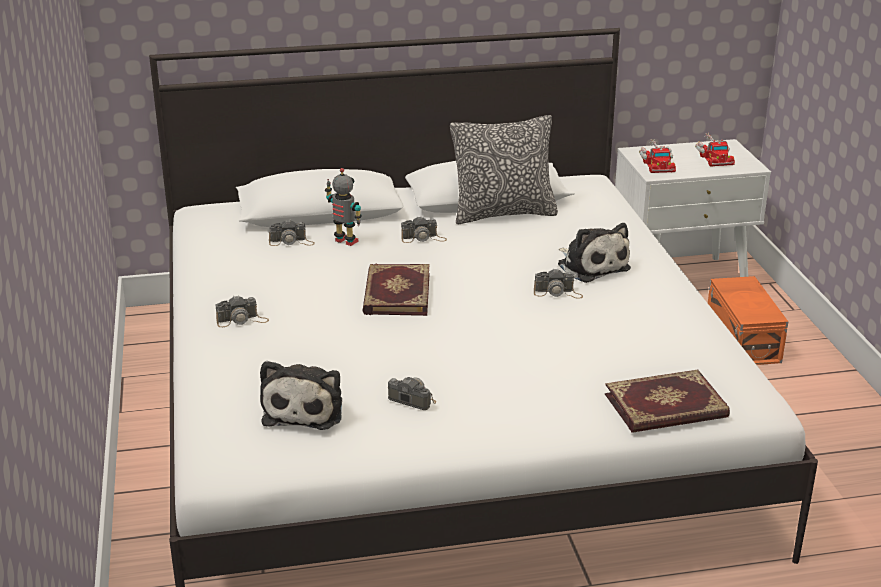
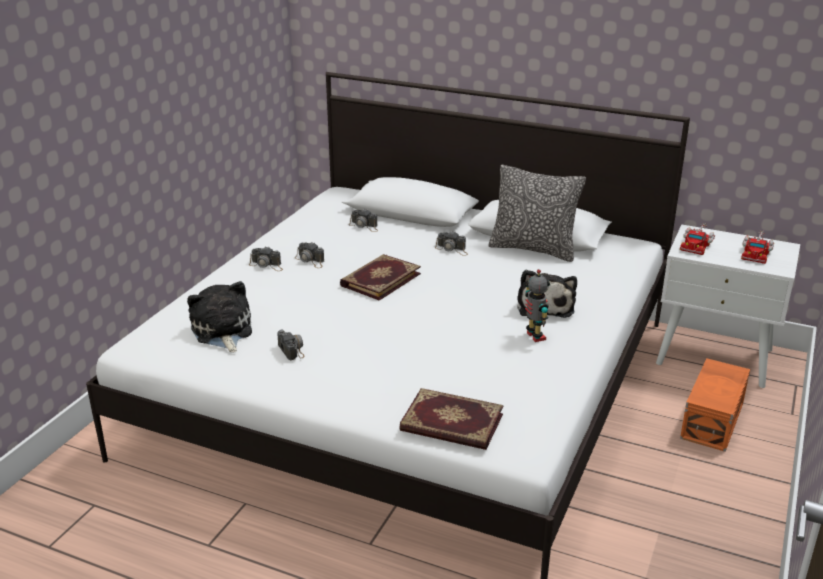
camera: 35 degrees right, 0 degrees up
plush toy [260,361,342,430] -> plush toy turned 120 degrees clockwise [187,281,252,353]
toy robot [325,168,362,246] -> toy robot moved to [525,269,550,342]
camera [534,268,583,299] -> camera moved to [295,242,324,268]

